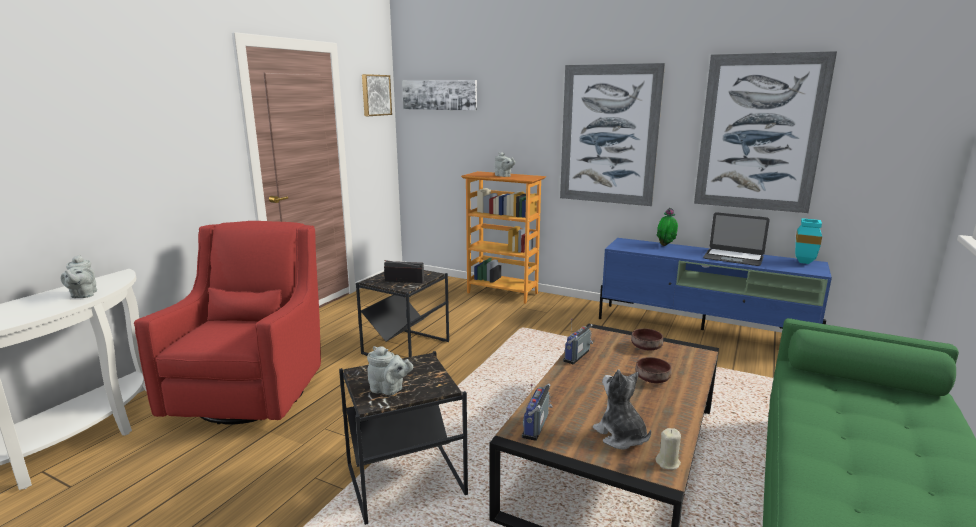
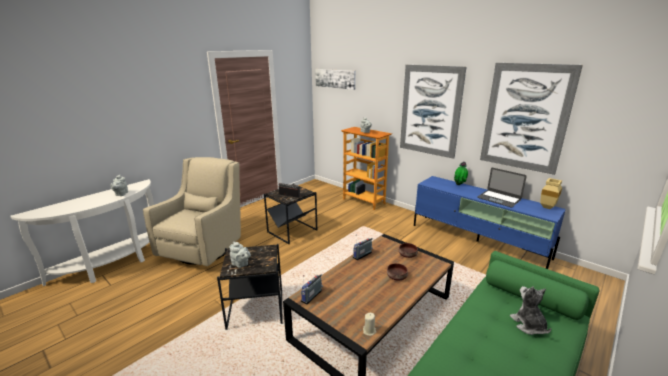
camera: 15 degrees right, 5 degrees up
red armchair [134,221,321,425] -> beige armchair [143,157,241,266]
picture [362,74,392,116] -> none
plush toy [593,370,651,449] -> plush toy moved to [510,286,551,335]
turquoise vase [795,218,822,264] -> beige vase [540,178,562,209]

